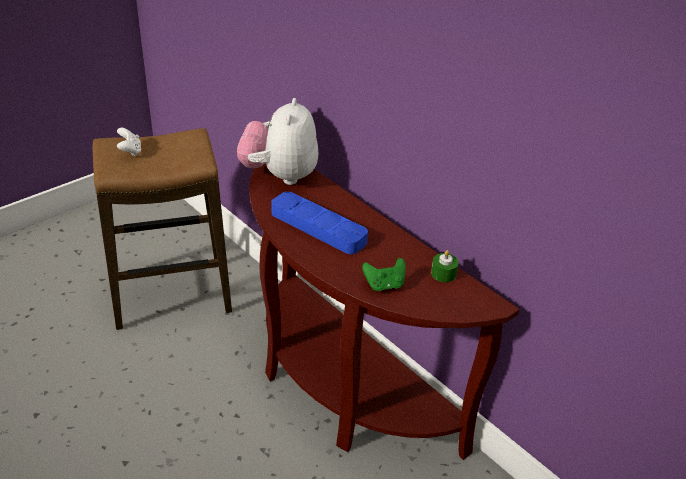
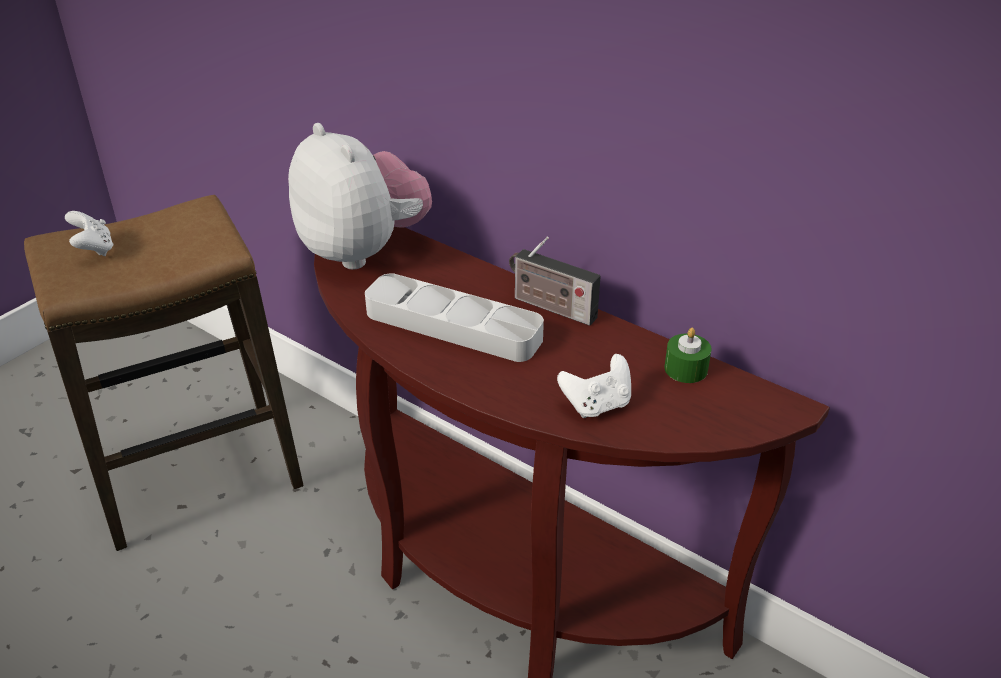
camera: 10 degrees left, 0 degrees up
plush toy [237,98,318,185] -> plush toy turned 150 degrees clockwise [288,123,432,270]
blue tray [271,192,368,254] -> grey tray [365,273,544,362]
green game controller [362,258,406,291] -> white game controller [557,354,631,418]
none -> radio [509,237,601,326]

